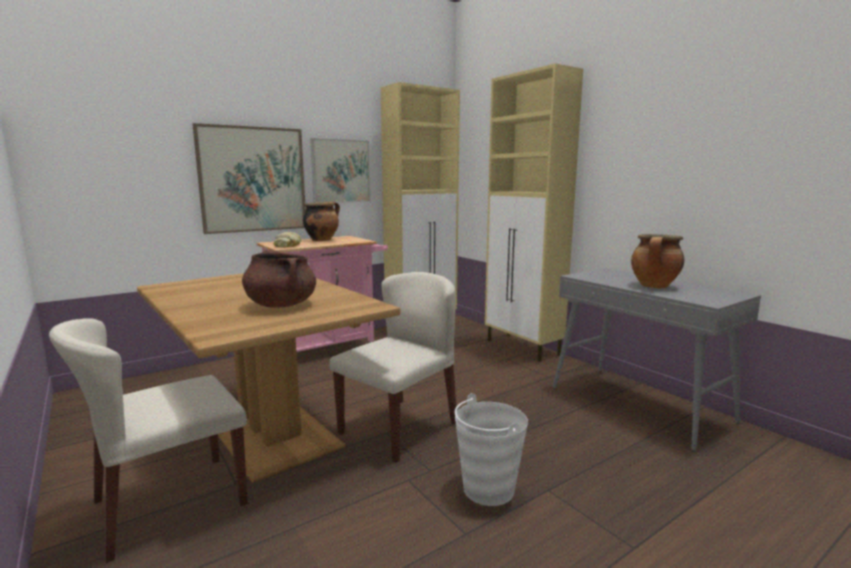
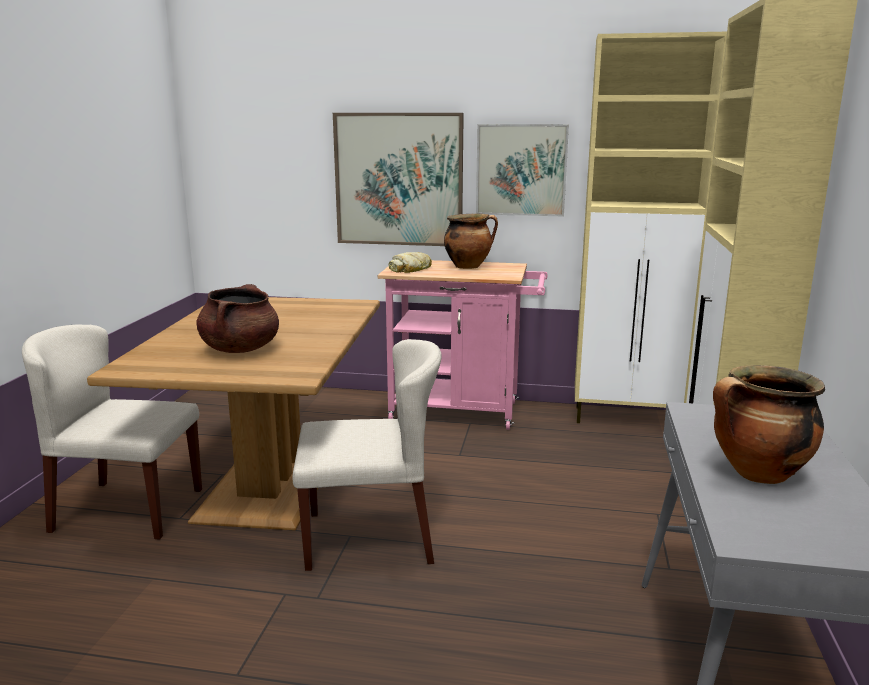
camera: 45 degrees right, 5 degrees up
white bucket [455,393,528,506] -> none

